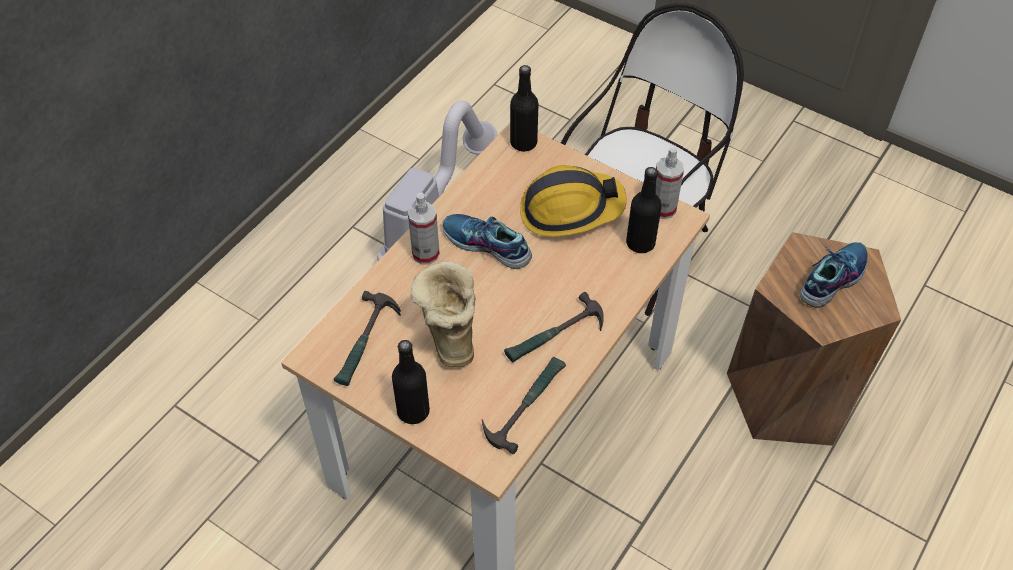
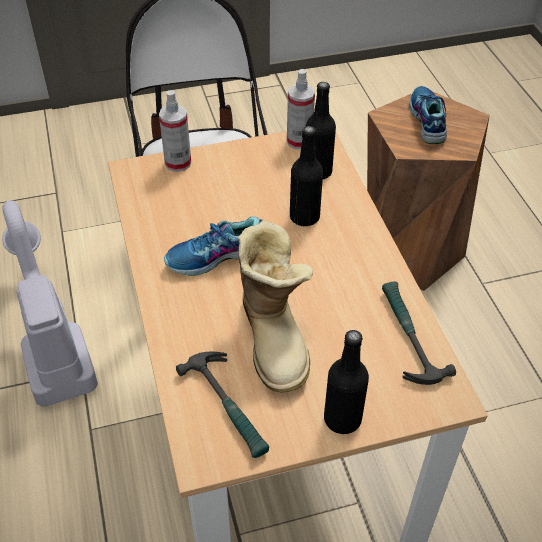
camera: 50 degrees left, 5 degrees down
spray bottle [408,193,440,265] -> spray bottle moved to [159,90,191,172]
boot [411,262,475,367] -> boot turned 135 degrees counterclockwise [238,220,313,393]
hammer [504,292,604,362] -> none
black bottle [510,65,539,151] -> black bottle moved to [290,126,323,227]
hard hat [520,165,627,237] -> none

